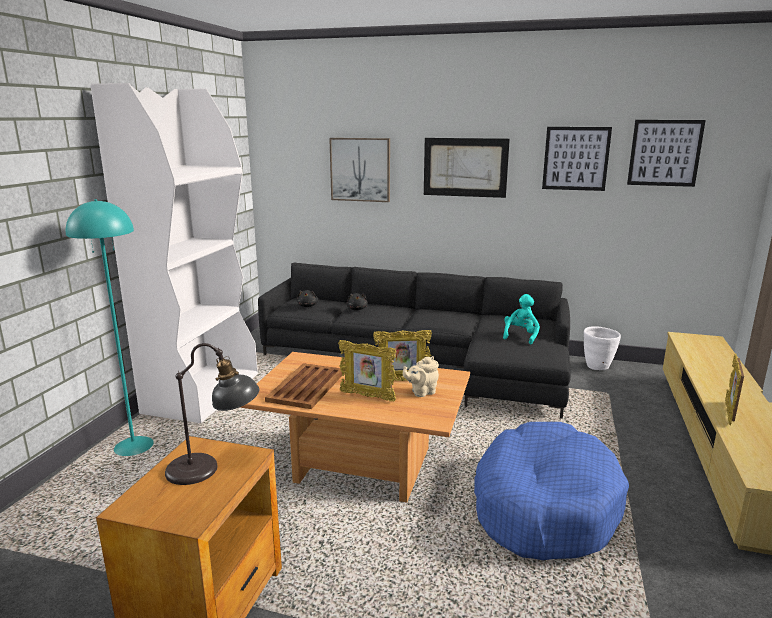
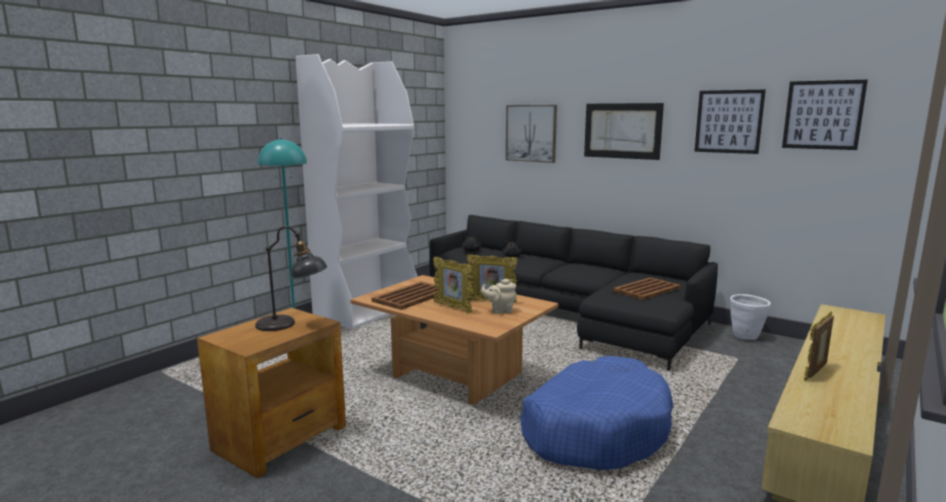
camera: 20 degrees right, 5 degrees down
turquoise plush toy [503,294,540,345] -> brown tray [613,277,681,300]

